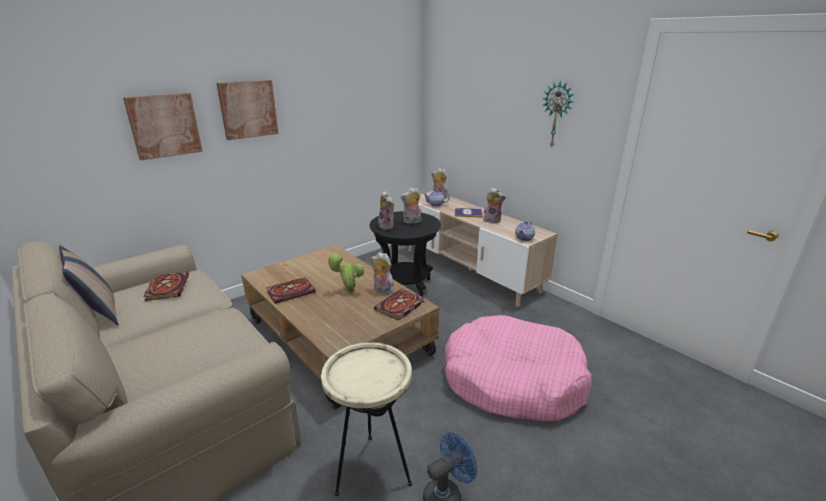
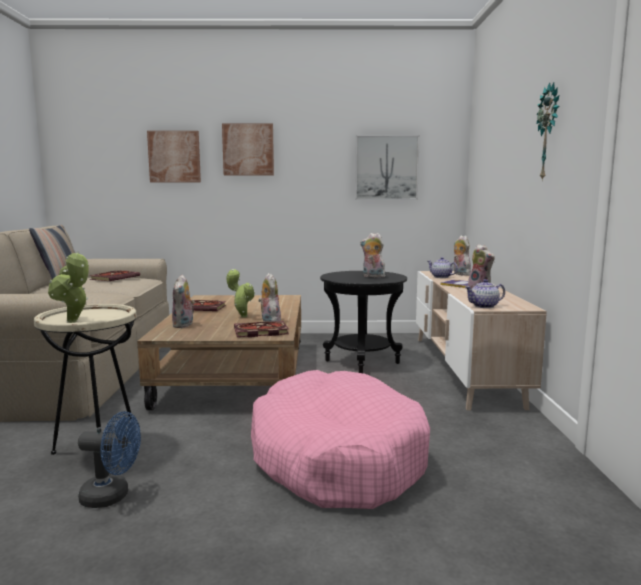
camera: 40 degrees right, 15 degrees down
plush toy [378,191,394,230] -> plush toy moved to [172,275,195,328]
none -> potted plant [48,251,89,323]
none -> picture [355,135,420,200]

